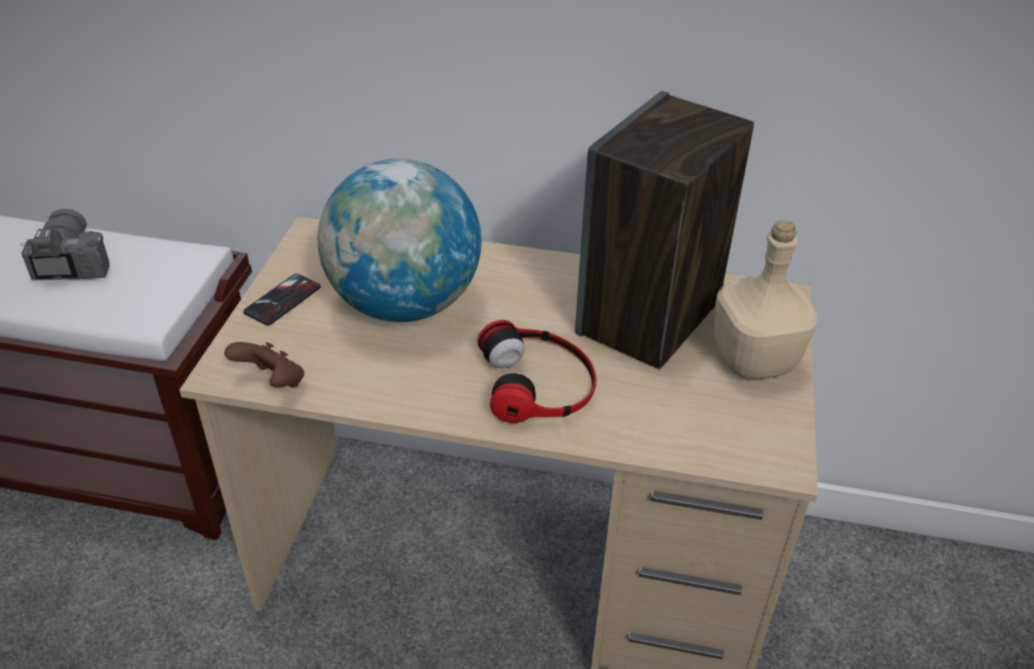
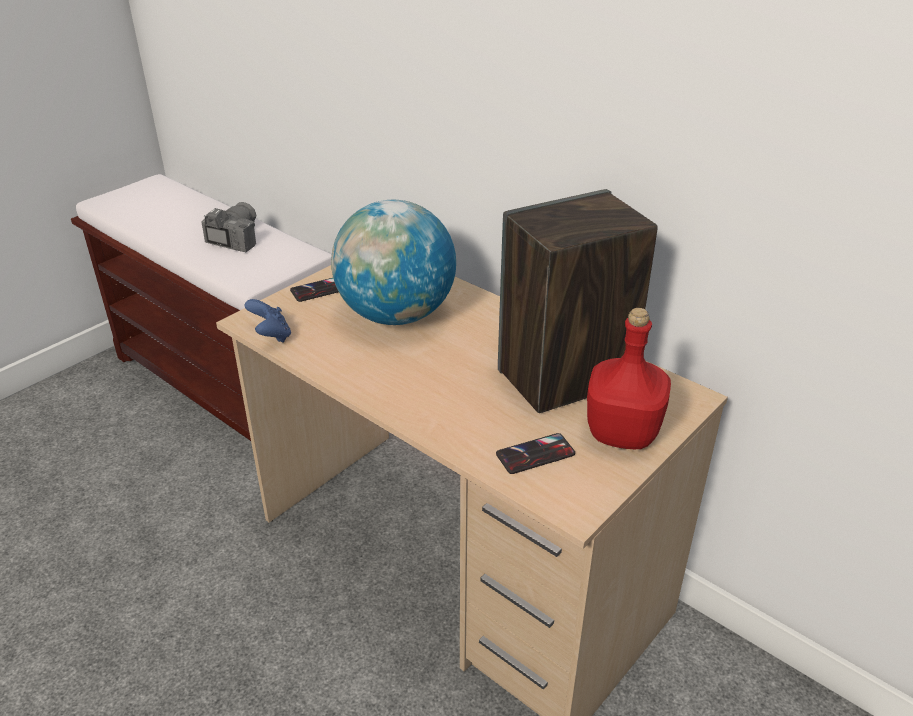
camera: 30 degrees right, 5 degrees down
brown game controller [224,342,304,388] -> blue game controller [245,299,291,343]
headphones [477,320,597,423] -> none
beige bottle [714,220,818,379] -> red bottle [587,308,671,449]
none -> phone [496,433,575,474]

